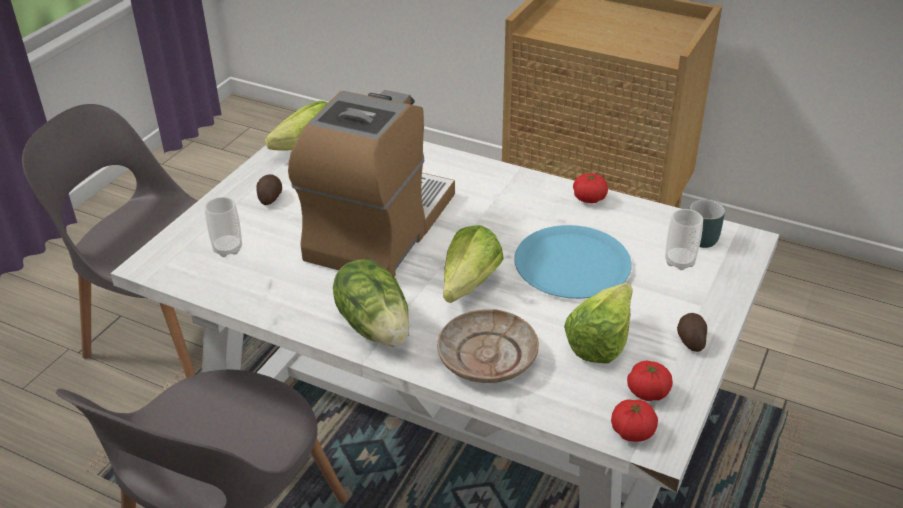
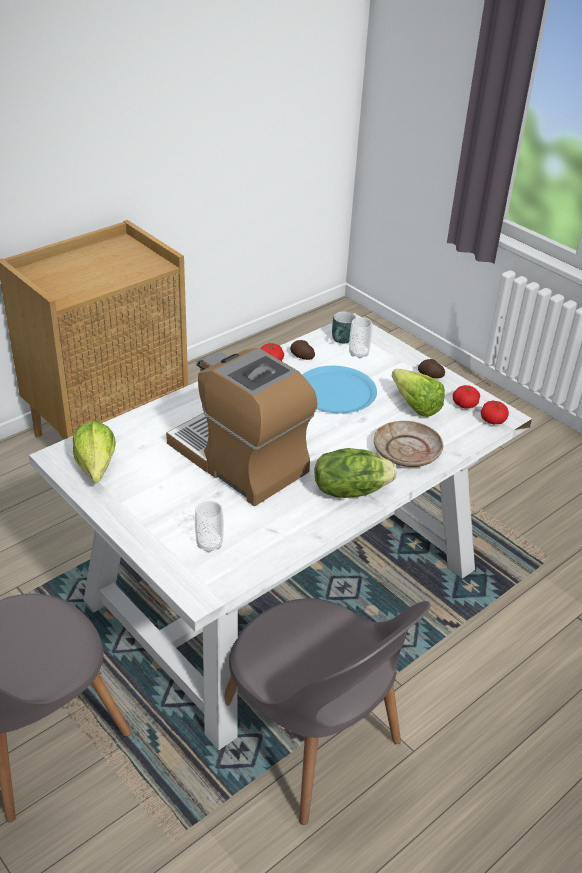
camera: 70 degrees left, 0 degrees up
potato [256,174,282,205] -> potato moved to [290,340,315,360]
lettuce [443,225,504,303] -> none

